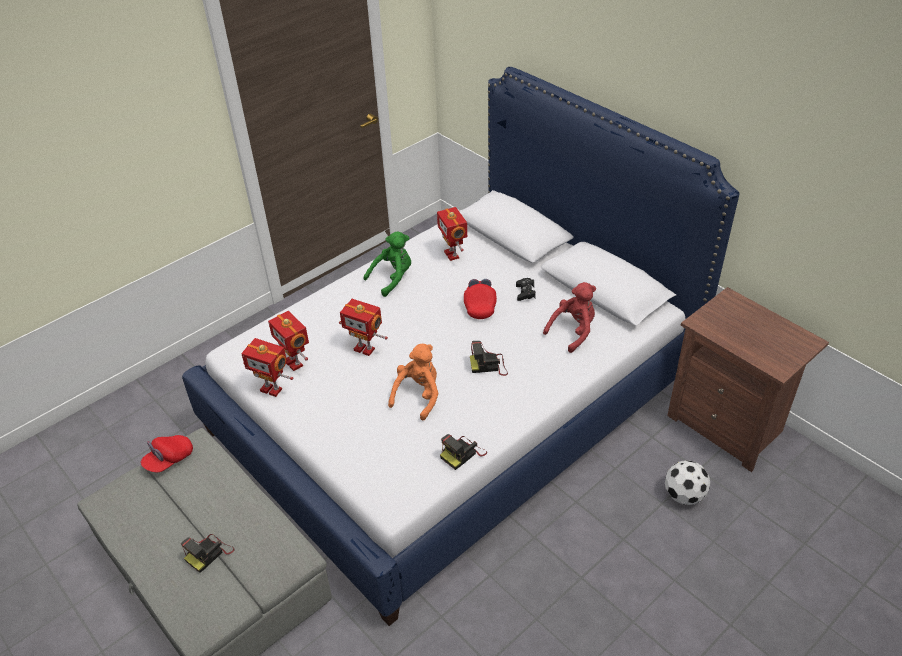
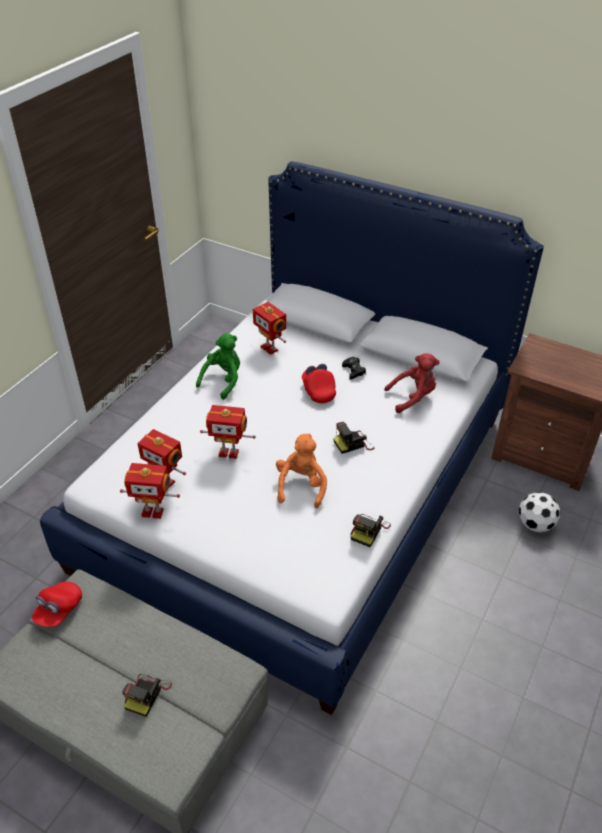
camera: 20 degrees left, 0 degrees up
red plush toy [543,282,596,353] -> red plush toy turned 45 degrees clockwise [384,353,440,413]

